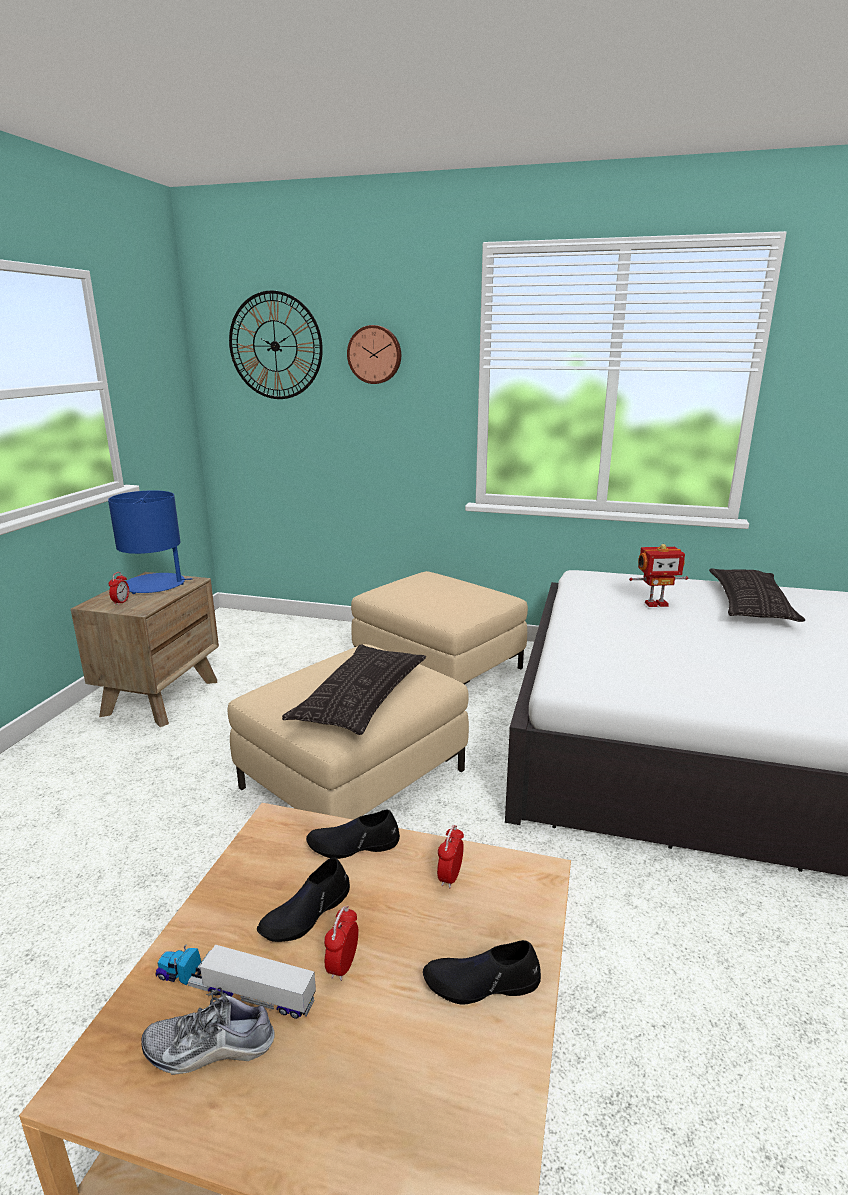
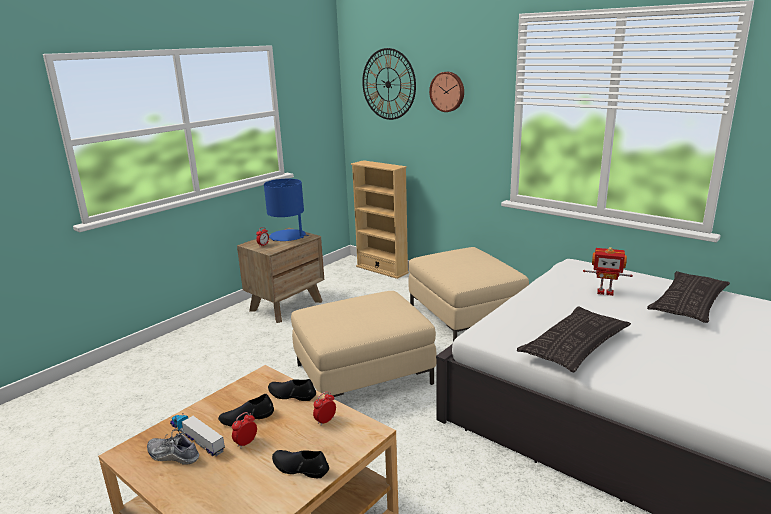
camera: 25 degrees right, 0 degrees up
pillow [282,645,426,735] -> pillow moved to [517,306,631,372]
none -> beige bookcase [351,160,409,279]

